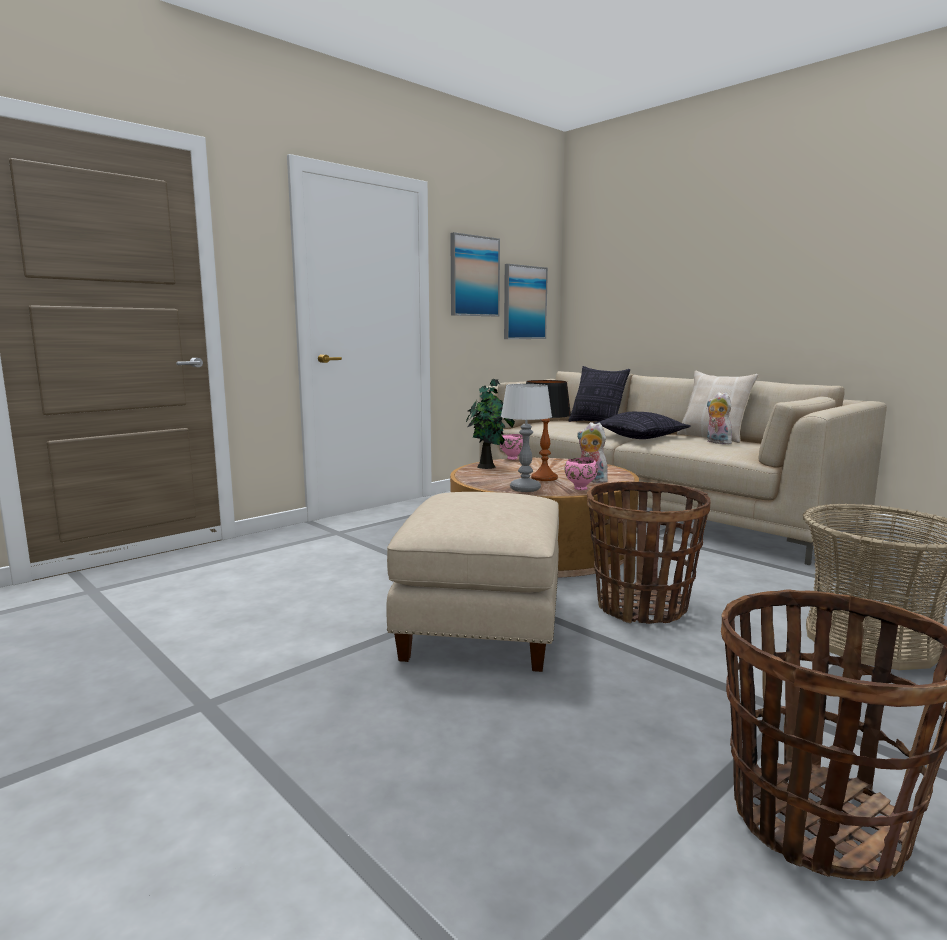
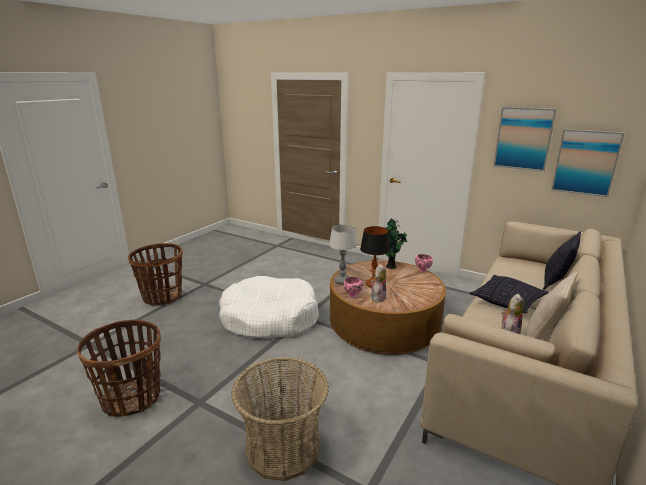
camera: 75 degrees right, 10 degrees up
beige ottoman [386,492,559,672] -> white dog bed [219,276,319,338]
basket [587,481,711,624] -> basket moved to [128,243,183,305]

